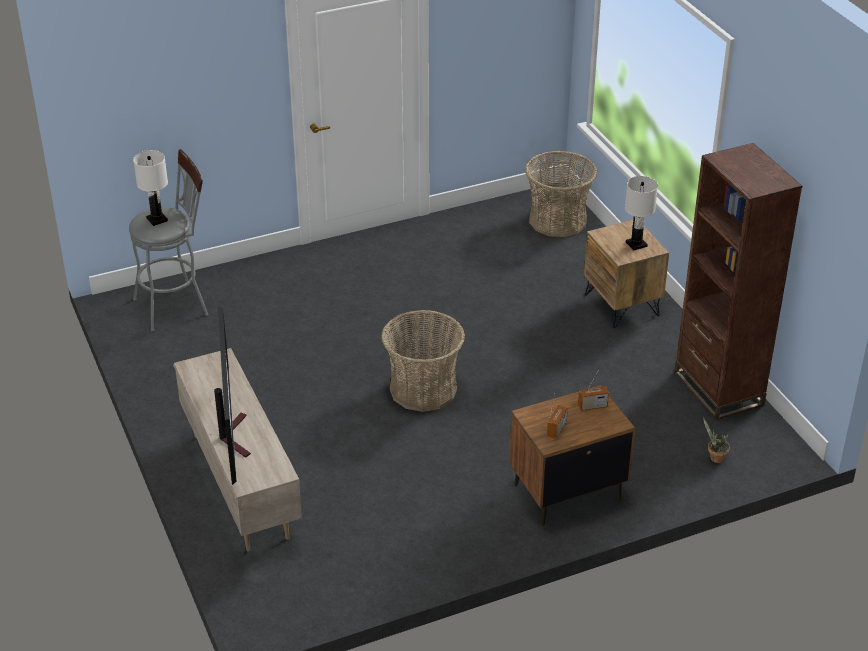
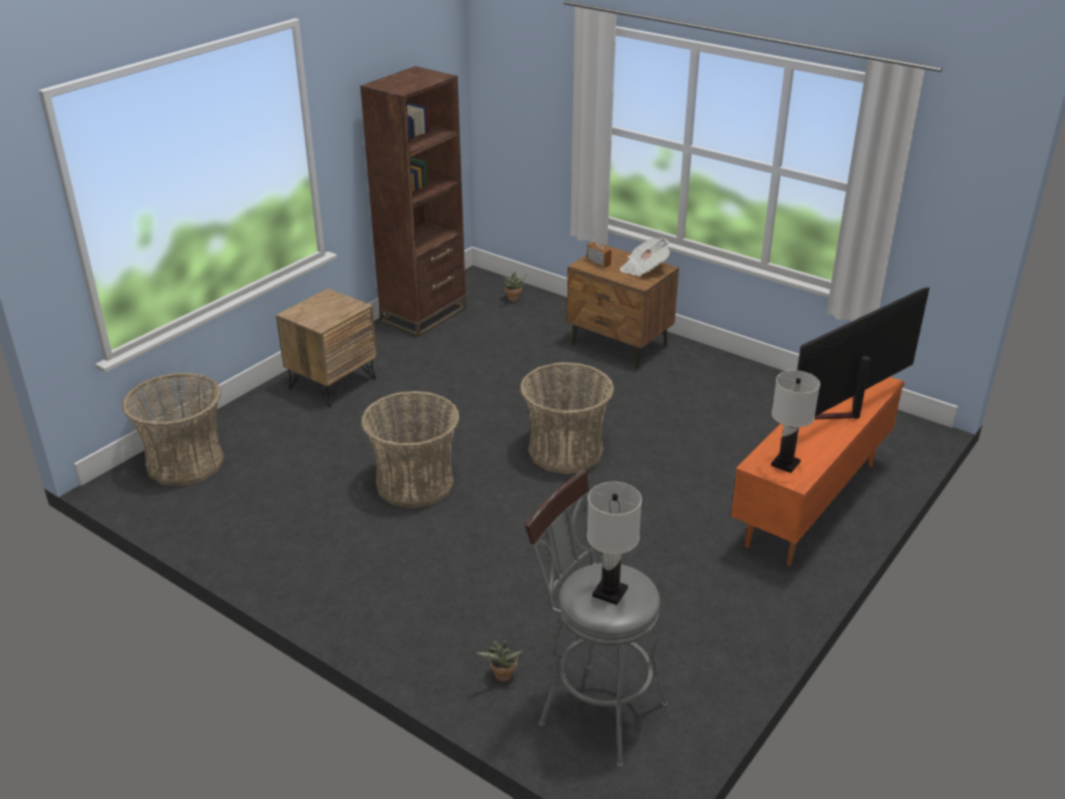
camera: 120 degrees left, 5 degrees down
beige tv stand [173,348,302,552] -> orange tv stand [731,377,905,566]
radio [547,393,568,439] -> newspaper [620,238,670,277]
white table lamp [625,176,658,250] -> white table lamp moved to [771,370,820,473]
none -> basket [361,391,460,508]
none -> potted plant [476,640,523,682]

